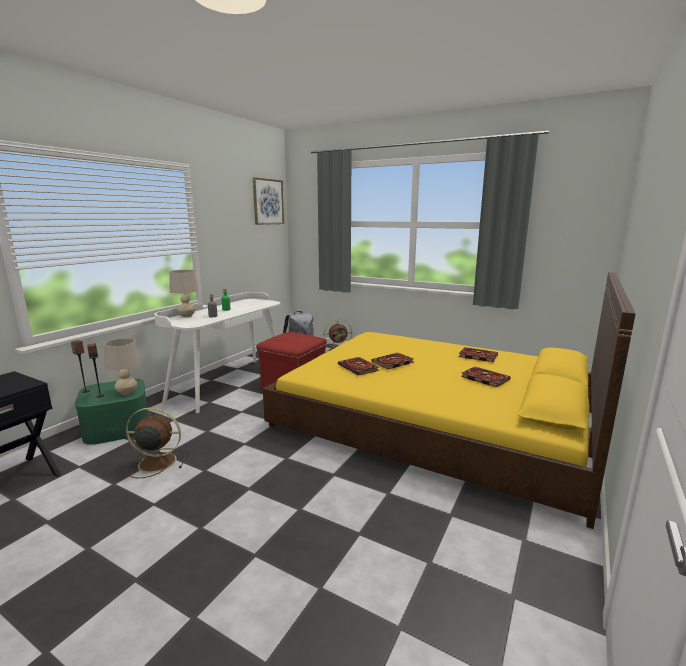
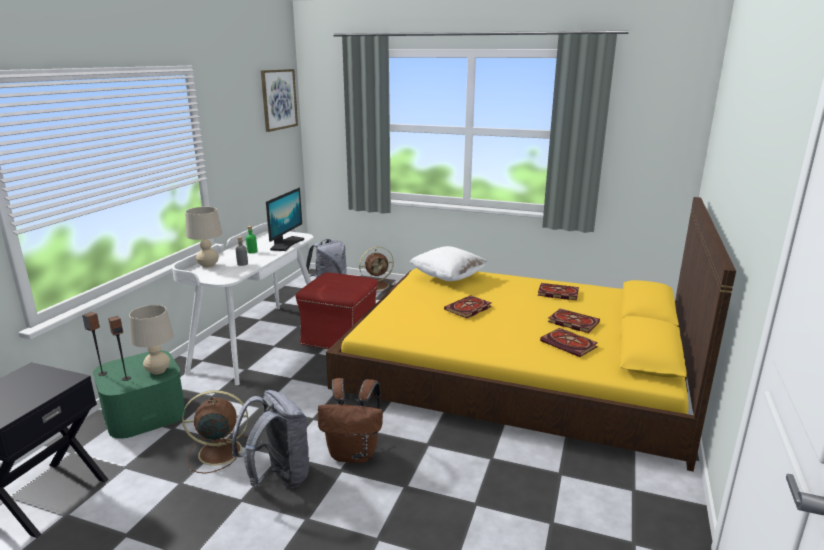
camera: 10 degrees left, 5 degrees up
book [338,357,379,375] -> book moved to [540,328,598,357]
none -> grey backpack [232,390,310,488]
none -> monitor [266,188,304,251]
none -> brown backpack [318,378,383,463]
none -> white pillow [409,246,488,281]

